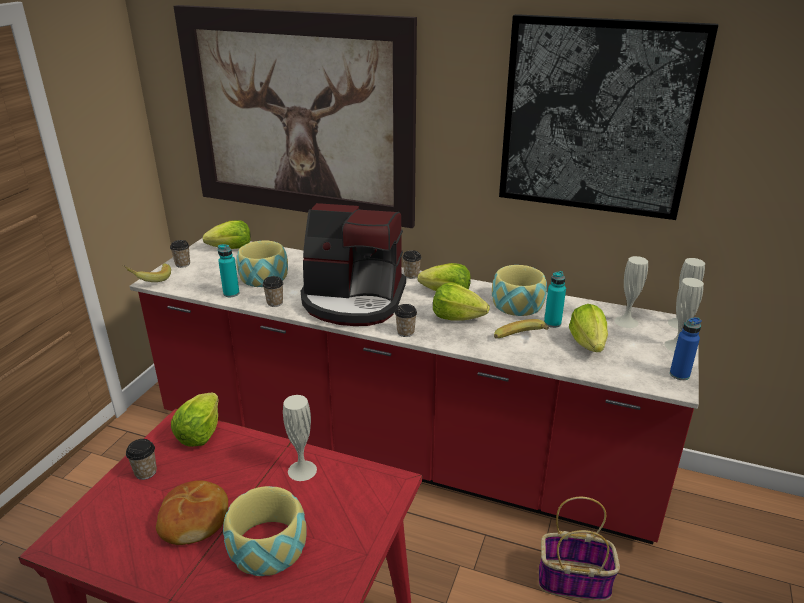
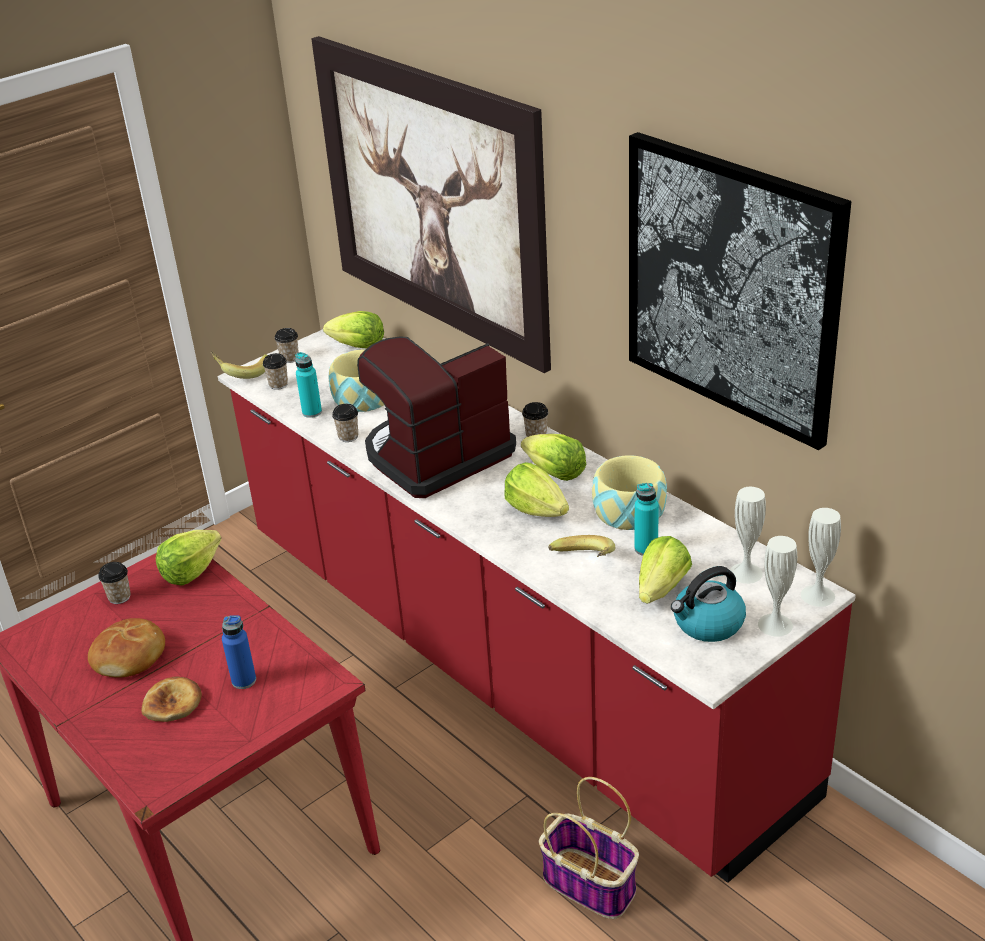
camera: 30 degrees right, 5 degrees up
bowl [223,486,307,576] -> bread [141,676,202,722]
white vase [283,395,317,481] -> none
coffee machine [301,203,406,326] -> coffee machine turned 105 degrees clockwise [357,337,516,498]
cup [395,304,417,337] -> cup moved to [263,353,288,390]
blue bottle [670,317,702,380] -> blue bottle moved to [222,615,256,689]
none -> kettle [671,566,746,642]

